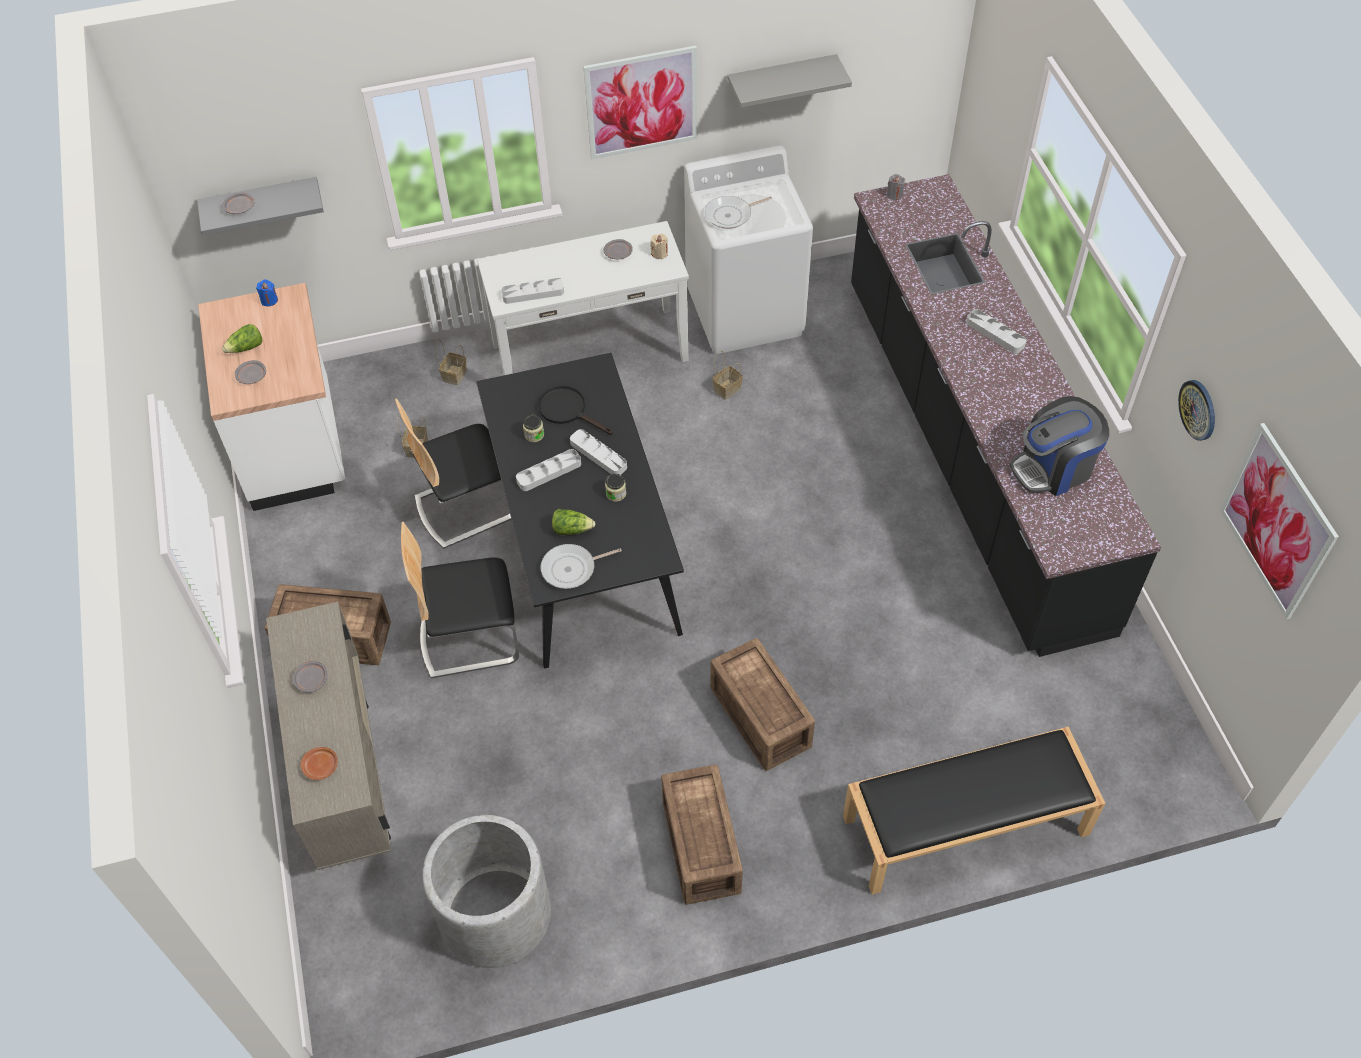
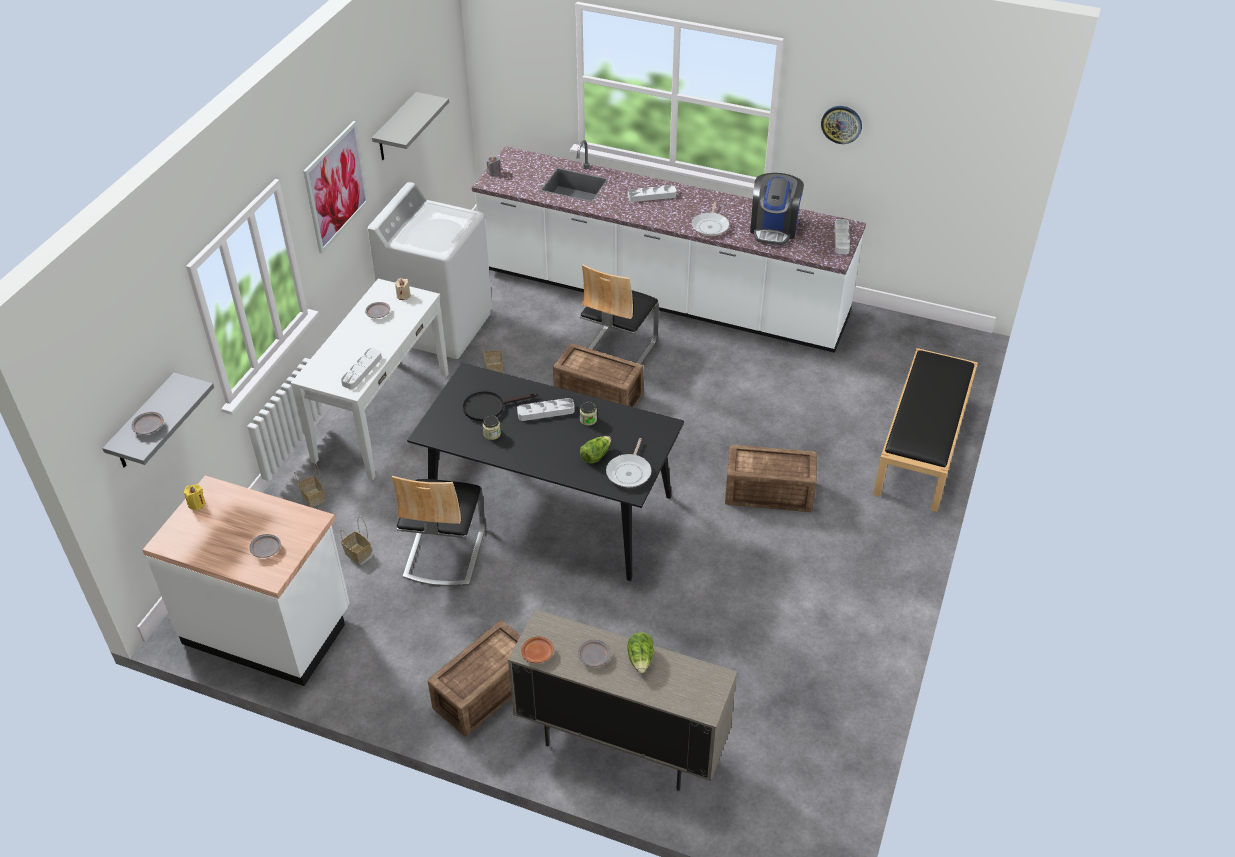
camera: 55 degrees left, 10 degrees down
lettuce [222,324,263,353] -> lettuce moved to [627,632,654,673]
blue candle [256,280,278,306] -> yellow candle [184,484,206,510]
brown plate [301,747,338,780] -> brown plate moved to [521,636,554,663]
chair [401,522,519,678] -> chair moved to [580,264,659,364]
grey planter [422,815,551,968] -> none
grey tray [516,449,581,491] -> grey tray moved to [834,219,850,254]
crate [661,764,743,905] -> crate moved to [553,343,643,407]
frying pan [705,196,772,229] -> frying pan moved to [692,201,729,236]
black counter [851,174,1161,657] -> white counter [472,140,866,353]
picture [1220,423,1339,619] -> none

